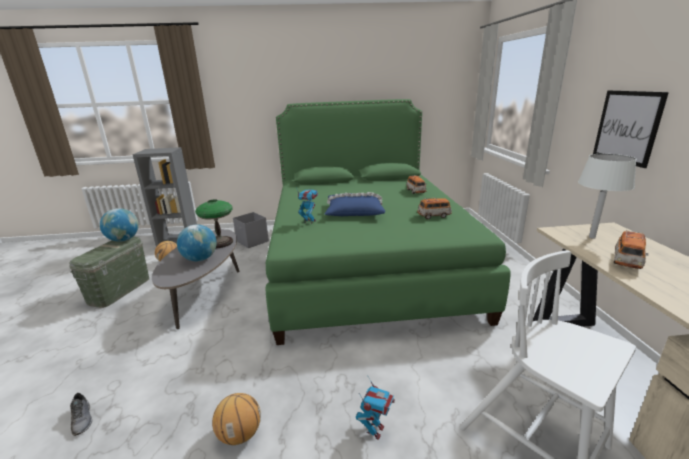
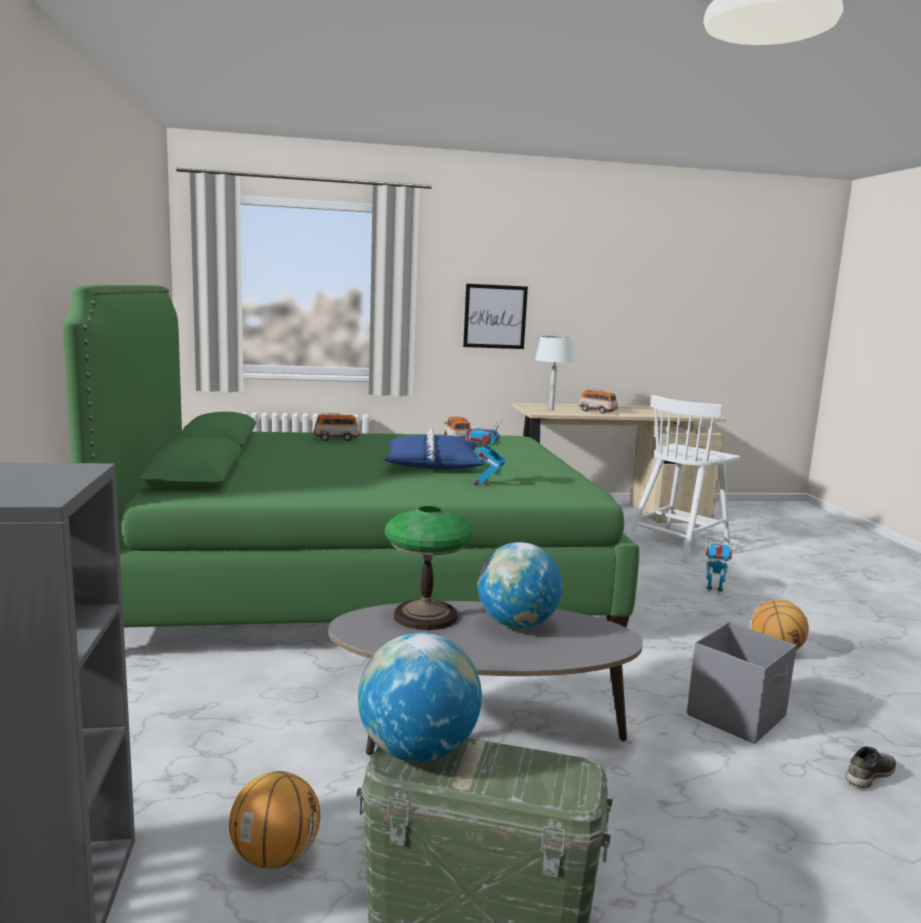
camera: 95 degrees left, 10 degrees down
grey storage box [233,212,269,248] -> grey storage box moved to [687,622,797,744]

